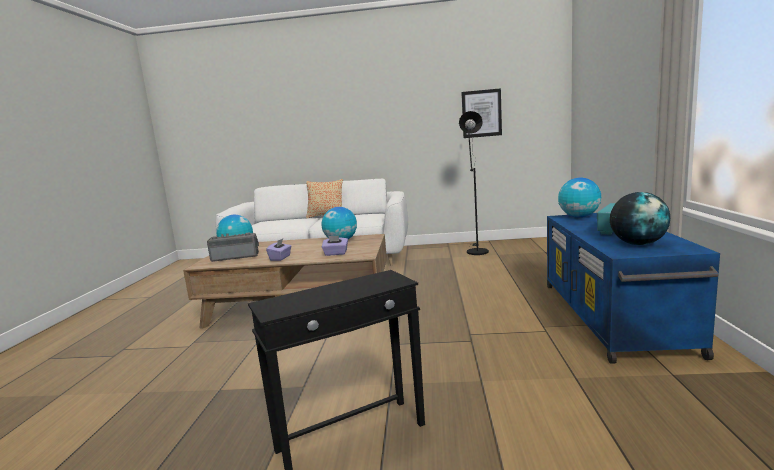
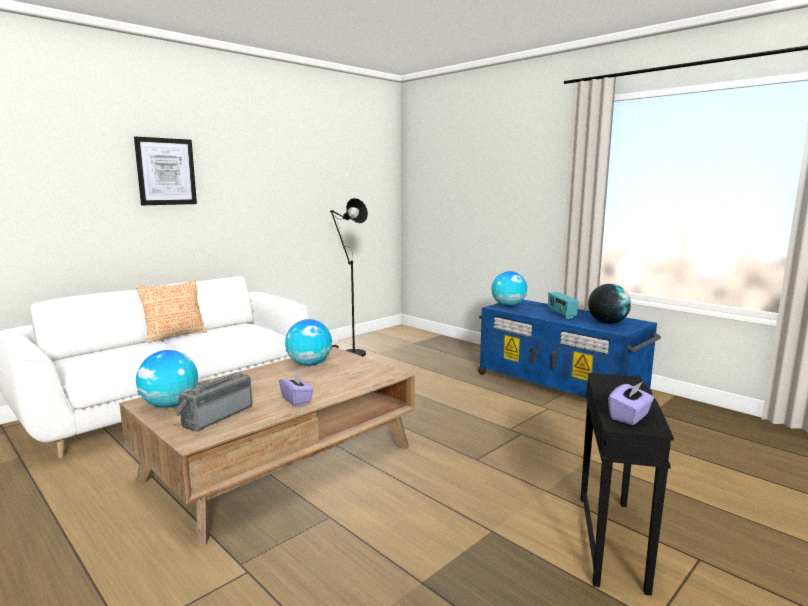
camera: 50 degrees left, 0 degrees up
purple tissue box [322,235,348,256] -> purple tissue box moved to [608,382,654,425]
picture [461,88,502,138] -> picture moved to [134,136,197,206]

